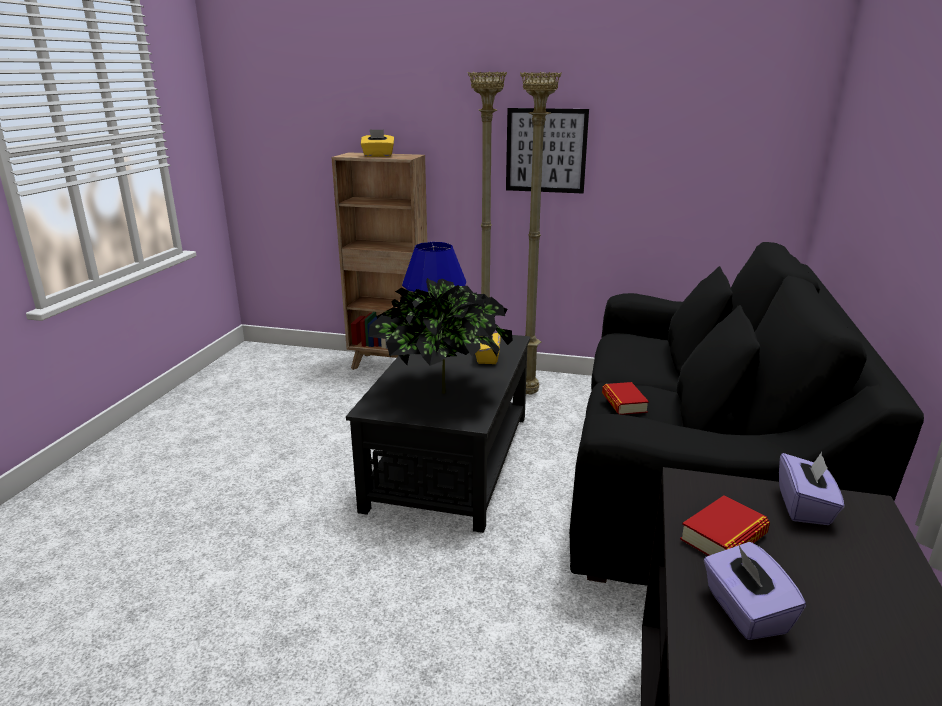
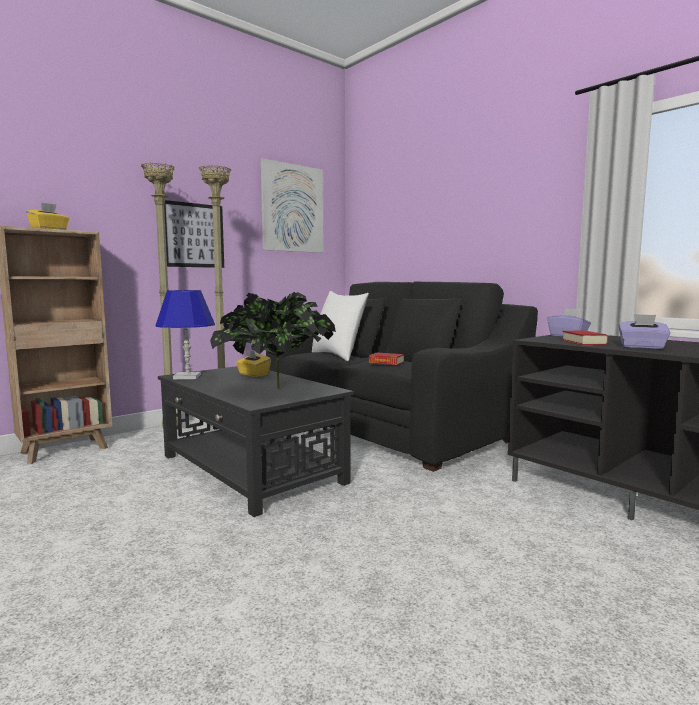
camera: 55 degrees left, 15 degrees down
none -> picture [261,158,323,253]
none -> white pillow [312,291,369,361]

